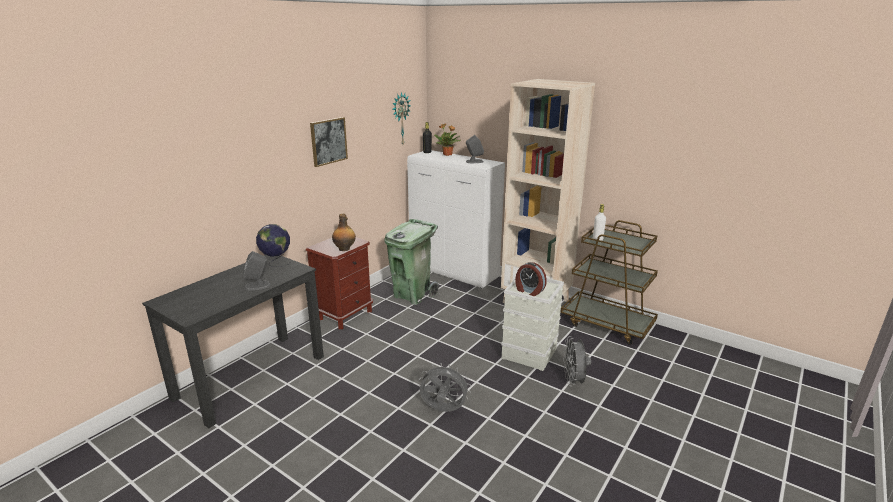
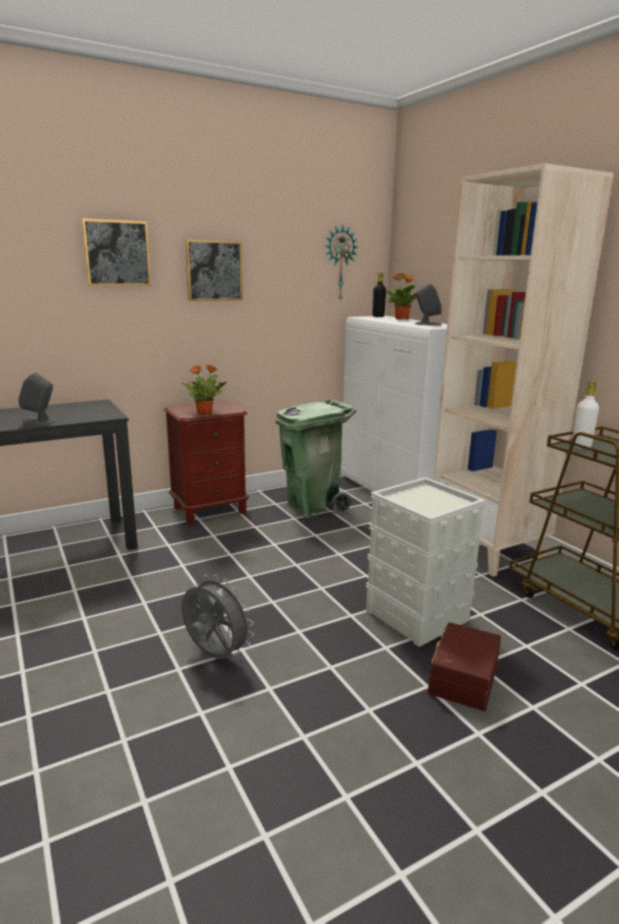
camera: 25 degrees right, 5 degrees down
globe [256,224,290,267] -> none
bottle [332,214,356,251] -> potted plant [180,365,228,415]
alarm clock [515,262,547,296] -> none
grey fan [563,336,591,386] -> brown storage box [428,622,501,711]
none -> picture [82,218,151,286]

